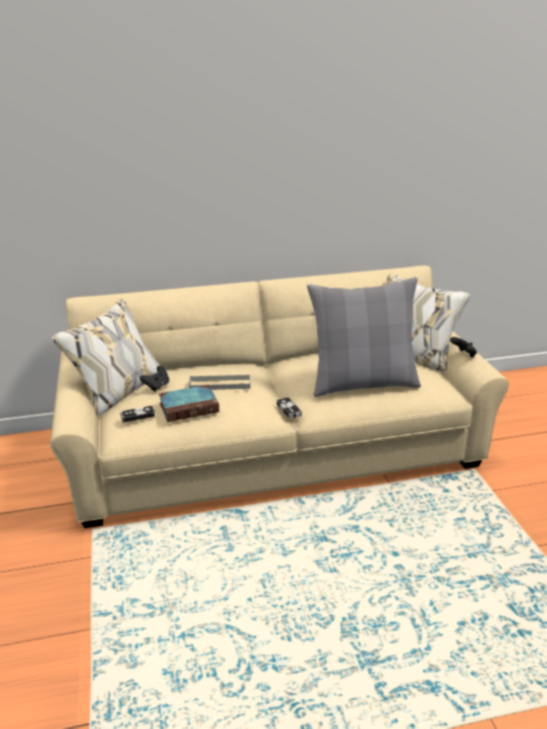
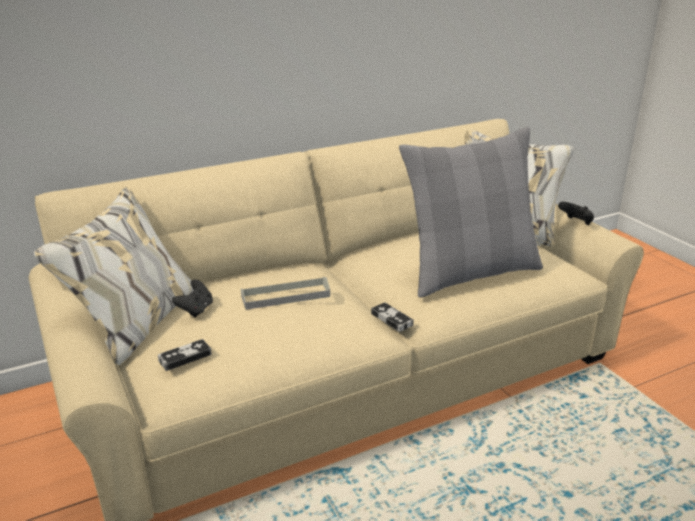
camera: 15 degrees left, 0 degrees up
book [159,385,219,422] -> none

